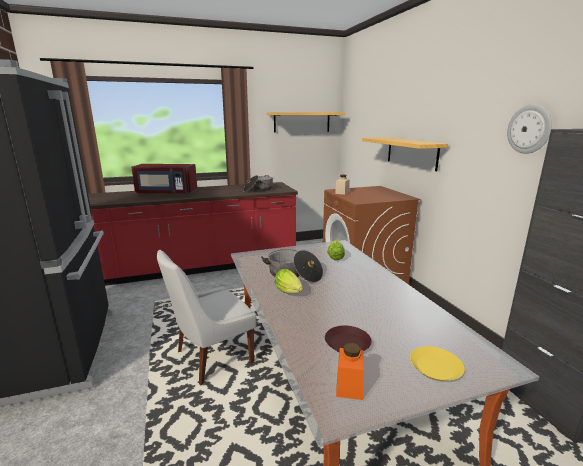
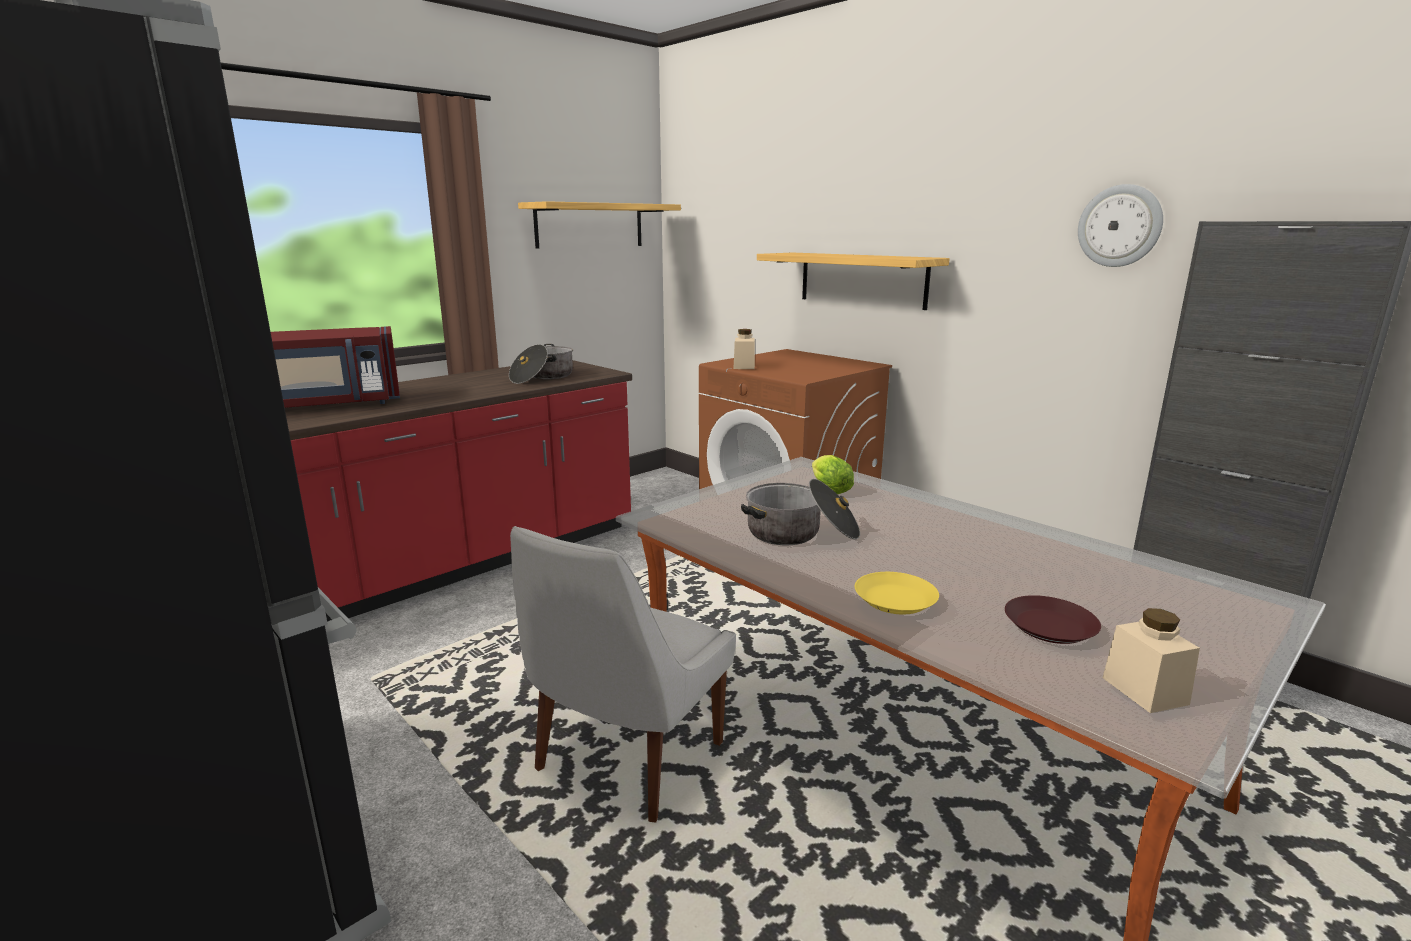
camera: 25 degrees left, 0 degrees up
lettuce [275,269,303,294] -> none
orange jar [336,343,364,400] -> beige jar [1102,608,1200,713]
yellow plate [410,346,465,381] -> yellow plate moved to [855,572,939,614]

